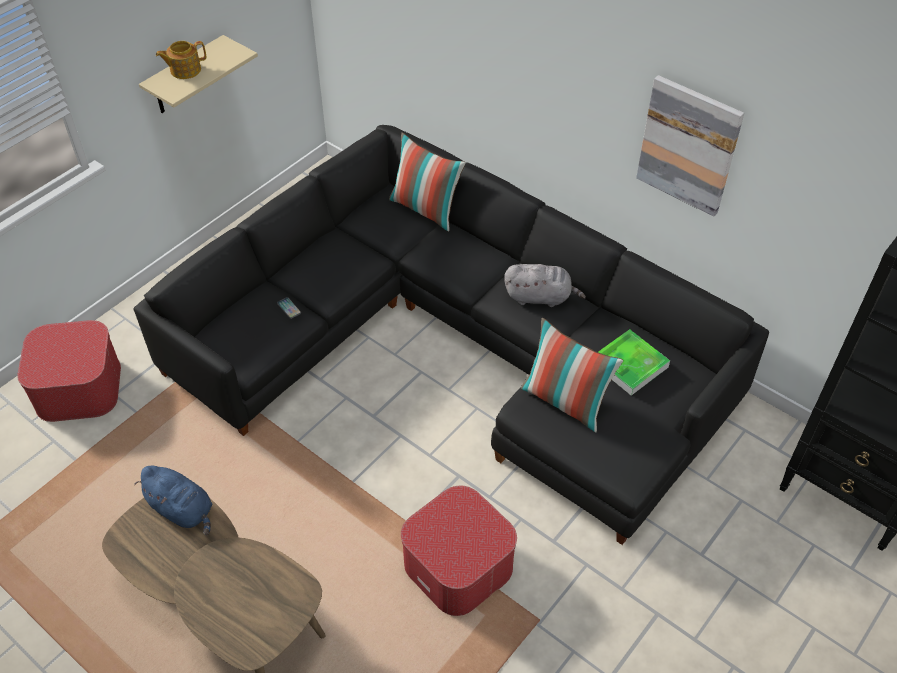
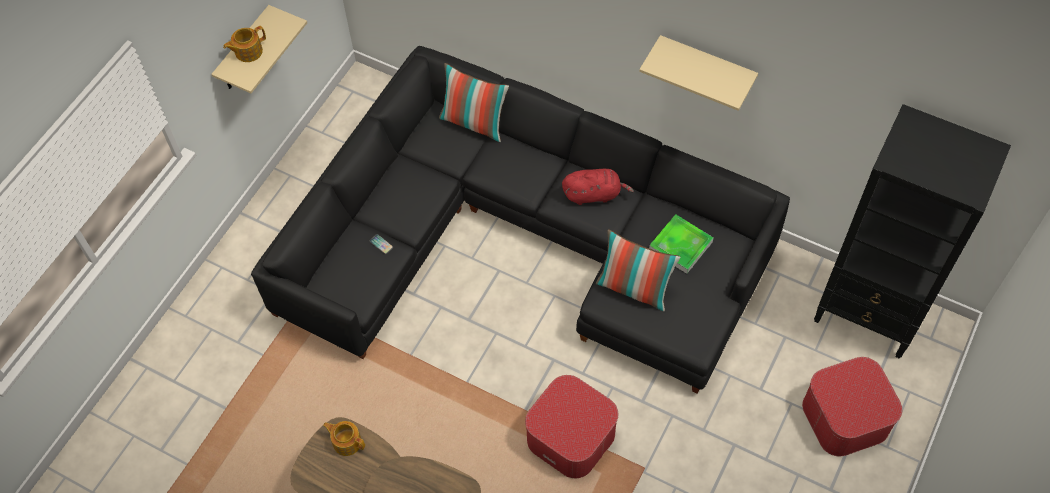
camera: 10 degrees left, 10 degrees up
ottoman [17,320,121,422] -> ottoman moved to [802,357,902,456]
blue plush toy [135,466,212,535] -> teapot [323,421,365,456]
grey plush toy [504,264,586,307] -> red plush toy [562,169,634,205]
picture [636,75,744,217] -> beige shelf [639,35,758,111]

